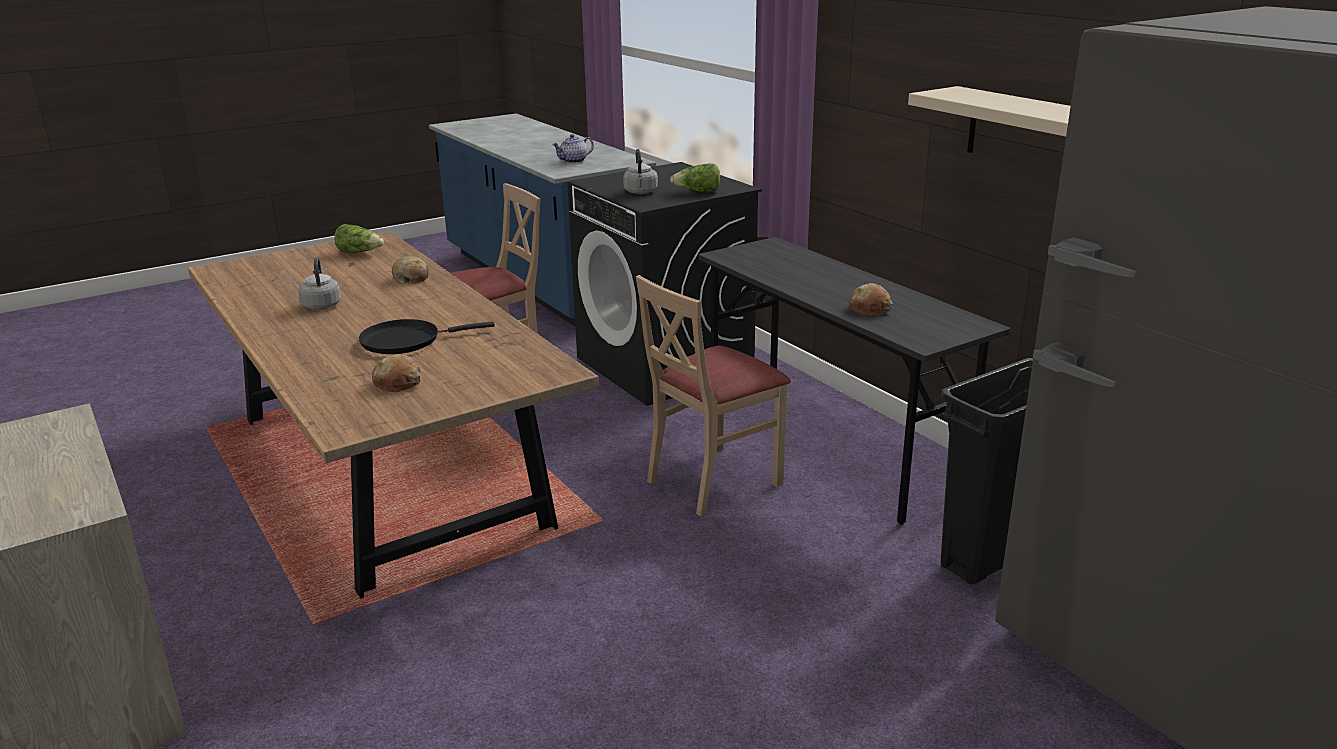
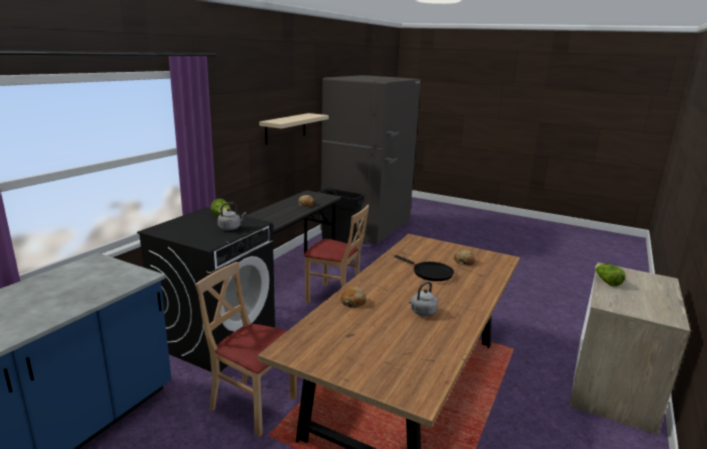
camera: 120 degrees left, 5 degrees down
lettuce [334,224,384,253] -> lettuce moved to [595,264,626,286]
teapot [552,134,594,164] -> none

